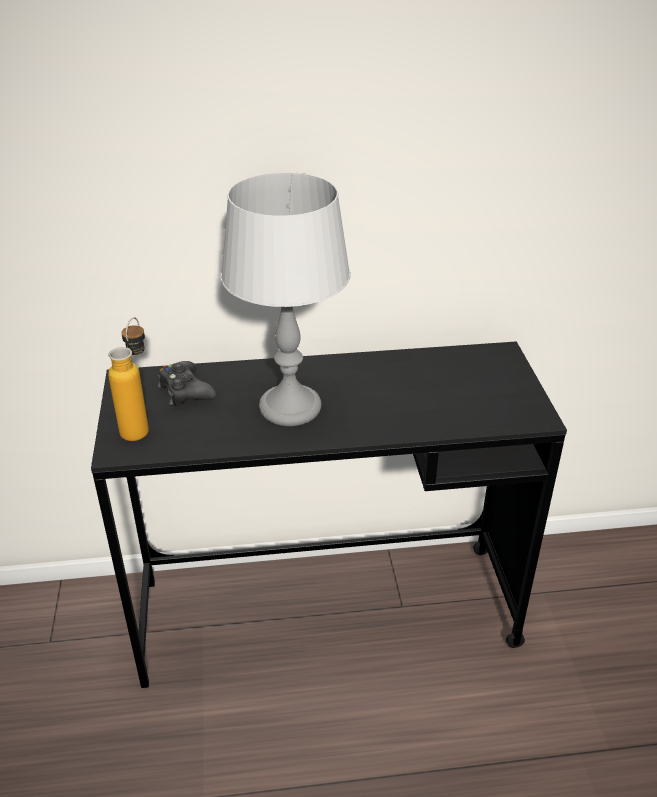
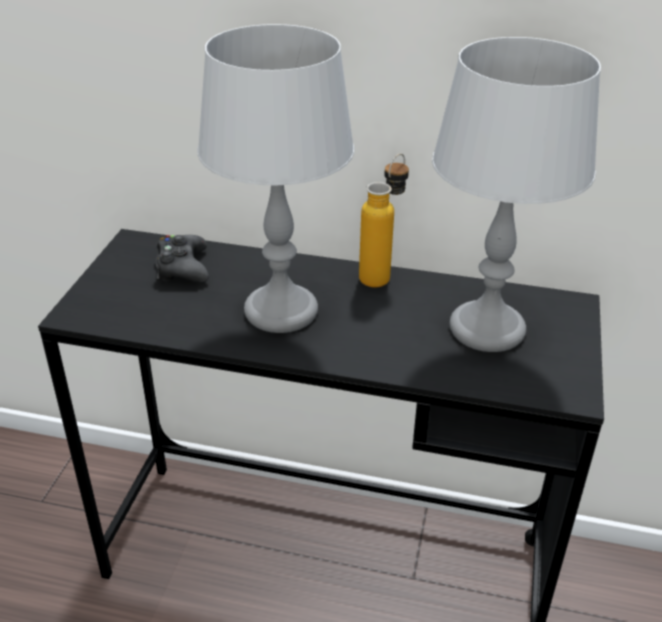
camera: 20 degrees right, 0 degrees up
bottle [108,317,149,441] -> bottle moved to [359,153,409,287]
none -> grey table lamp [432,37,601,352]

